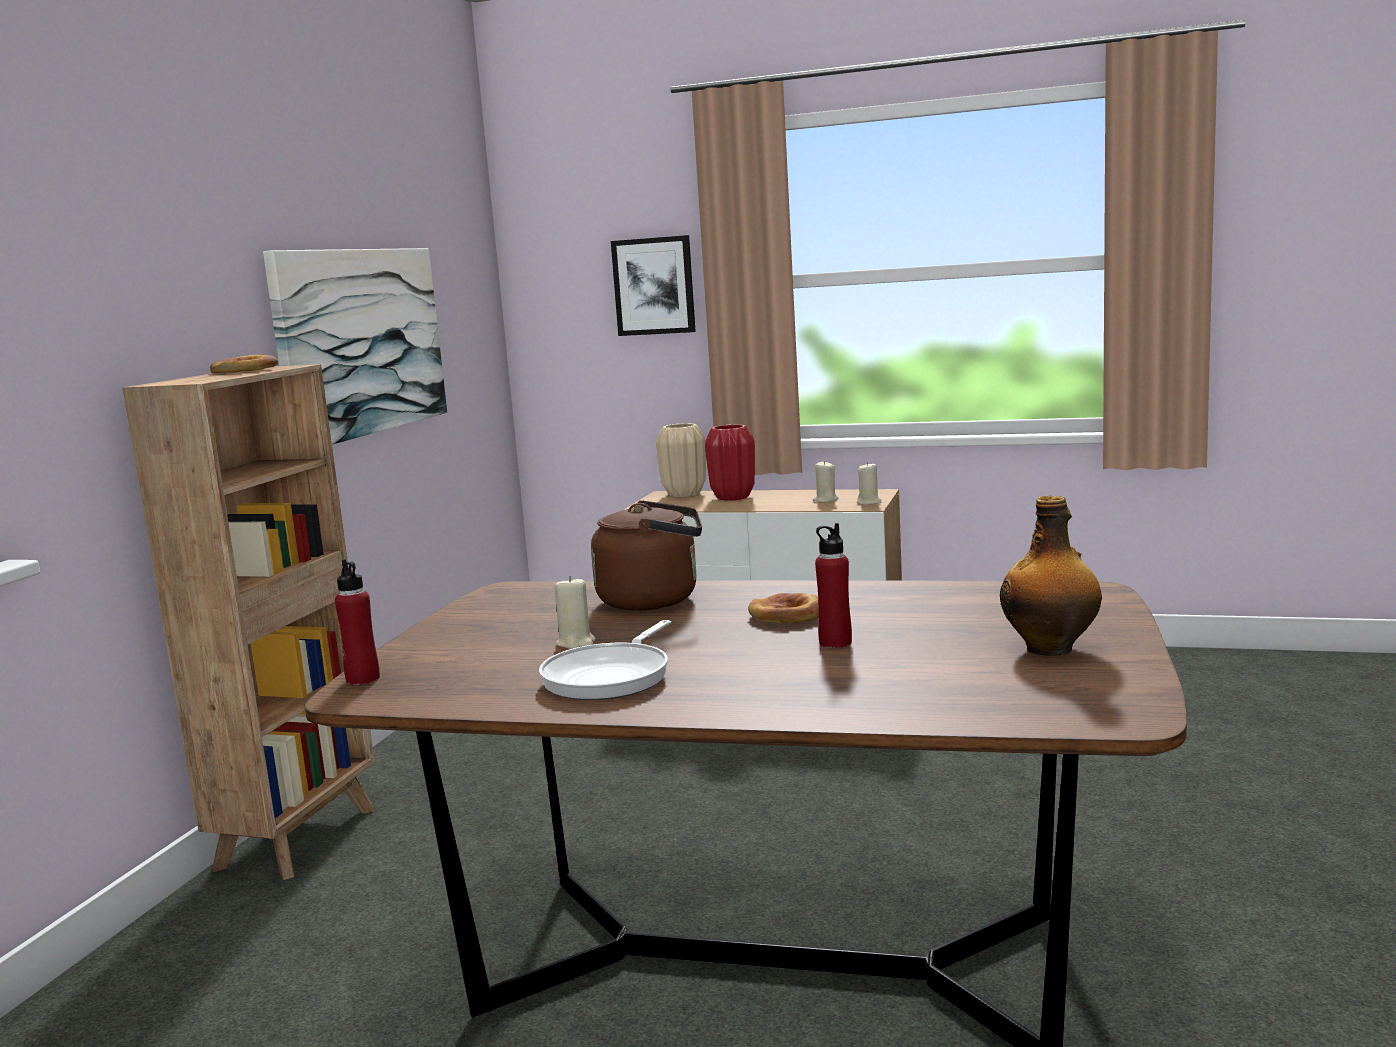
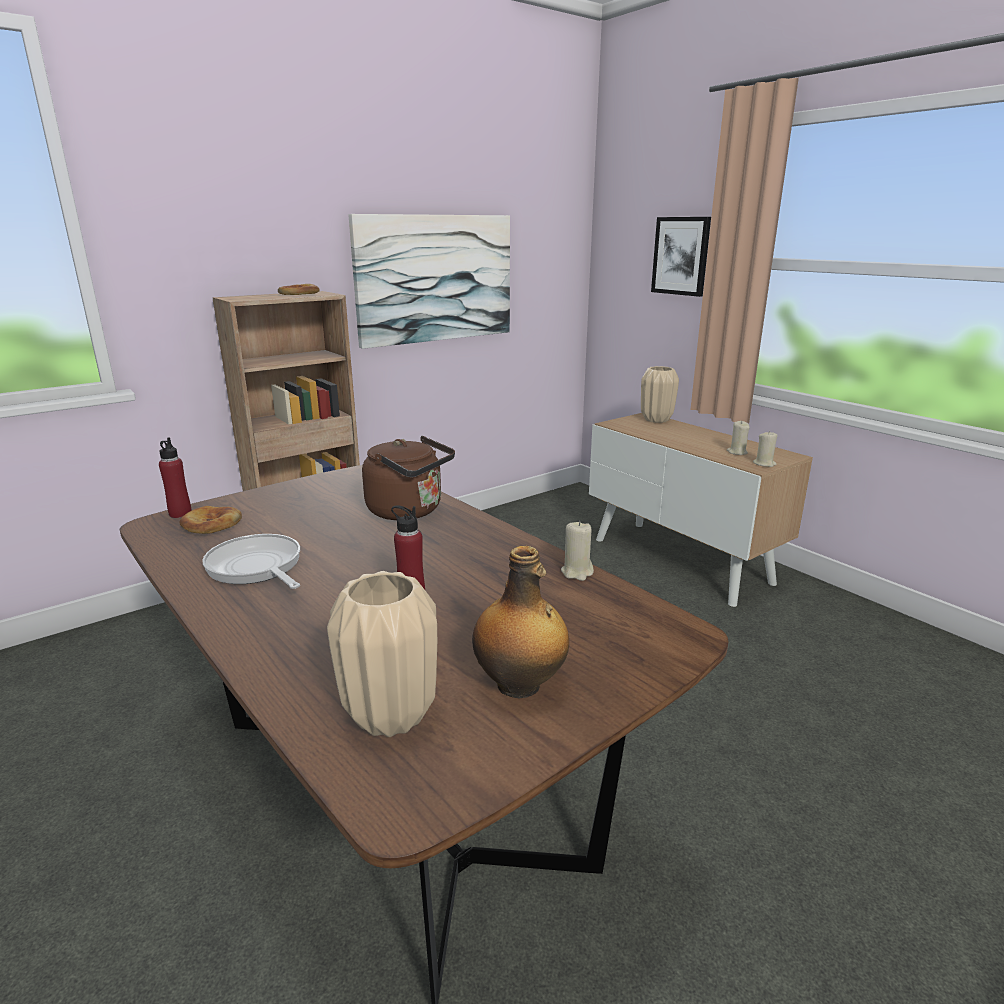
camera: 35 degrees right, 10 degrees up
frying pan [539,620,671,700] -> frying pan turned 75 degrees clockwise [202,534,300,589]
beige candle [555,576,596,649] -> beige candle moved to [561,521,594,581]
red vase [705,424,755,501] -> none
bread [748,593,818,623] -> bread moved to [179,506,242,534]
none -> beige vase [327,571,437,737]

